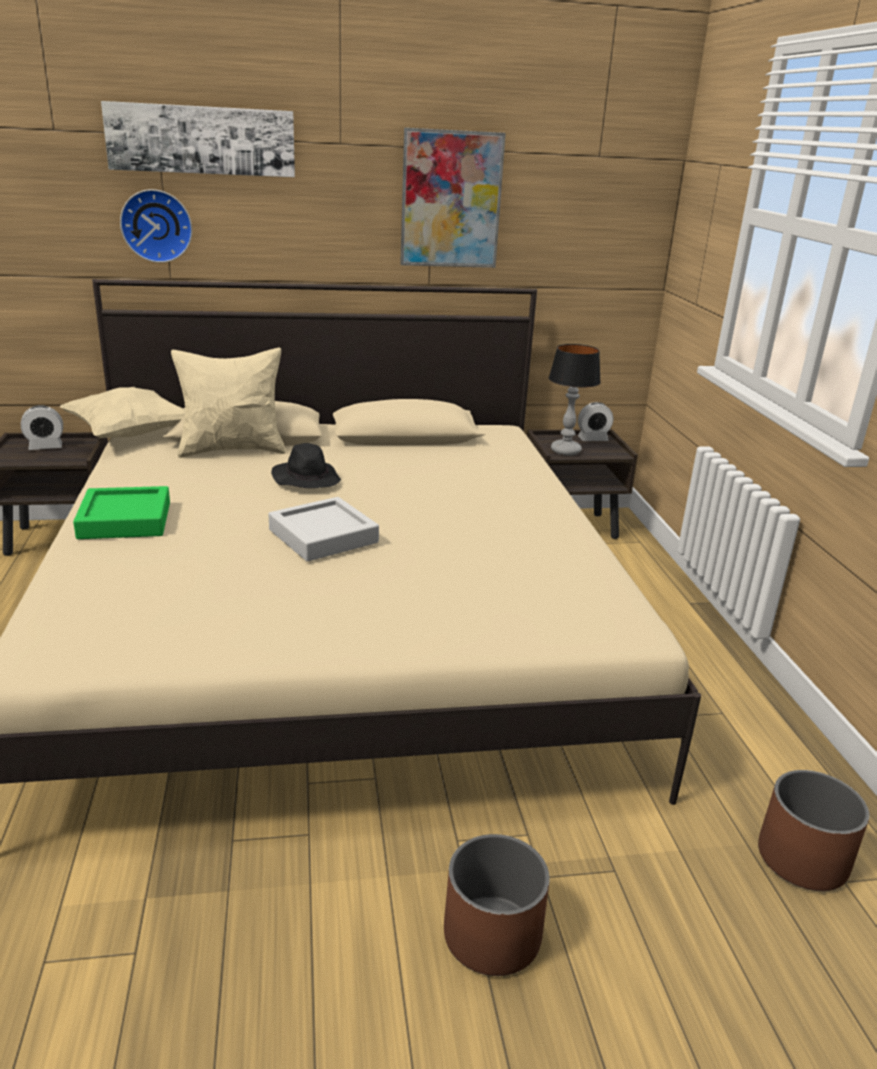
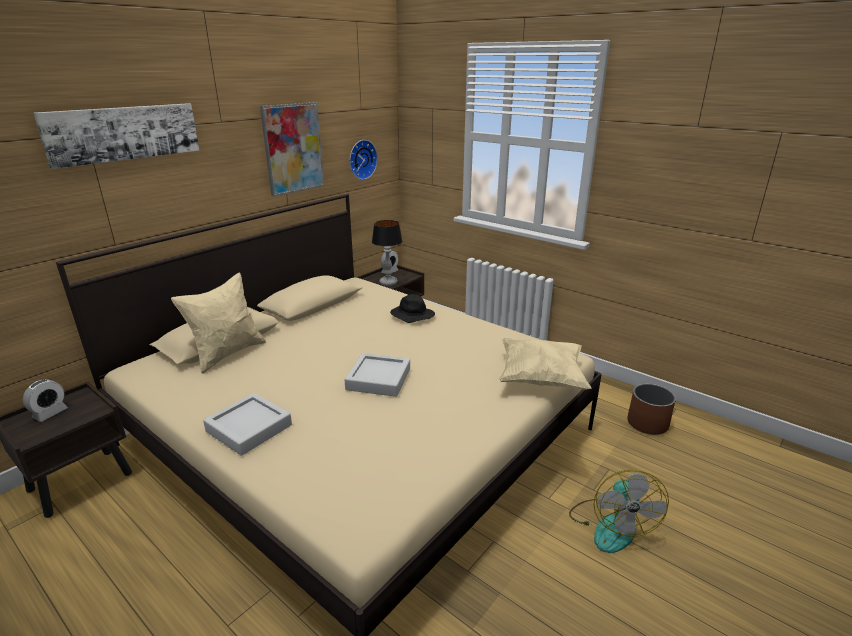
camera: 40 degrees left, 0 degrees up
beige pillow [60,387,185,438] -> beige pillow moved to [499,338,592,390]
green tray [73,486,170,539] -> grey tray [203,393,292,456]
wall clock [120,189,193,263] -> wall clock moved to [350,140,378,180]
black hat [271,443,341,488] -> black hat moved to [390,294,435,323]
brown planter [444,834,550,976] -> fan [569,470,669,553]

